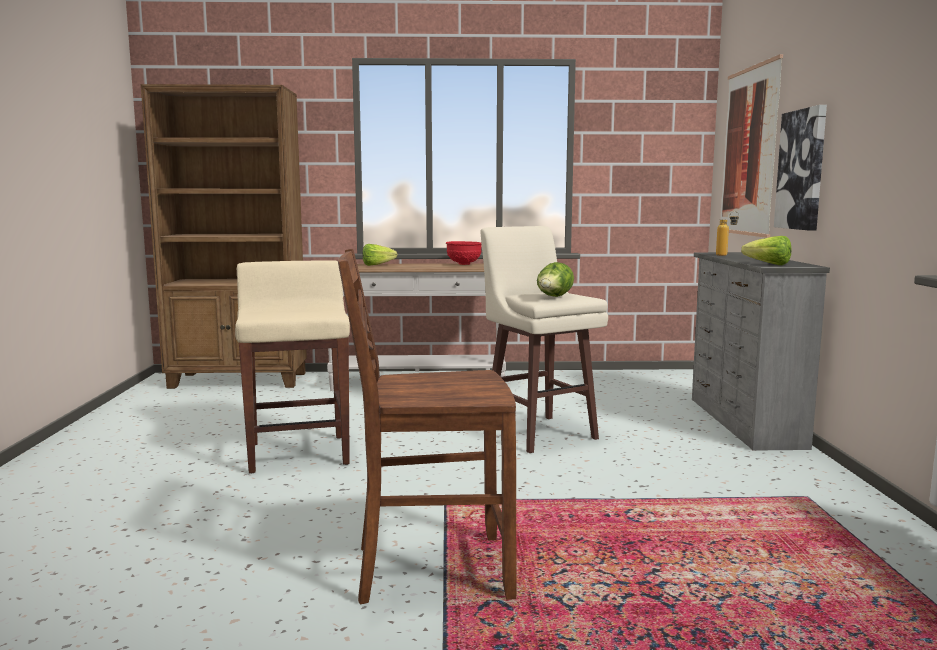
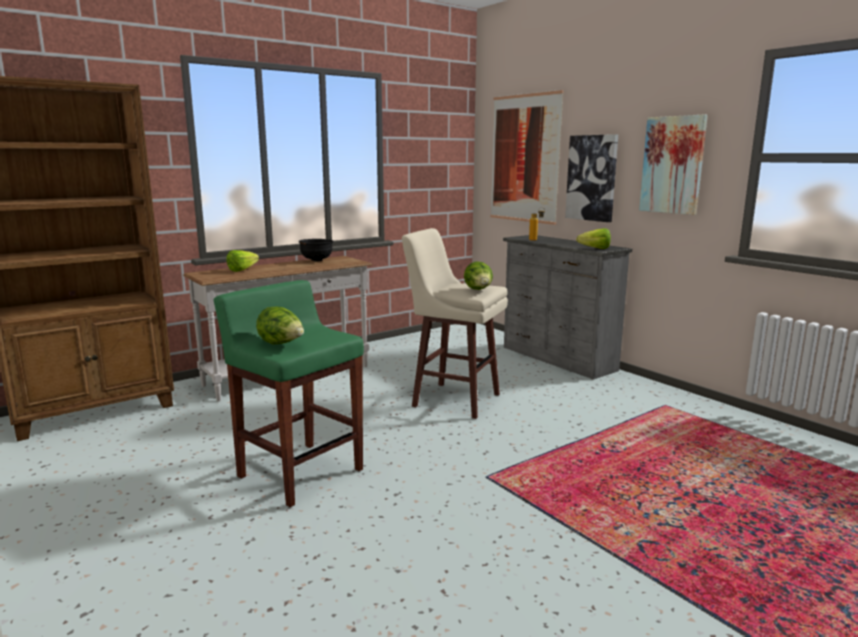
camera: 35 degrees left, 5 degrees up
beige stool [235,260,350,473] -> green stool [214,280,364,507]
brown chair [338,249,516,604] -> none
red bowl [446,241,482,265] -> black bowl [299,239,334,262]
none -> lettuce [256,307,304,344]
none -> picture [639,114,708,215]

